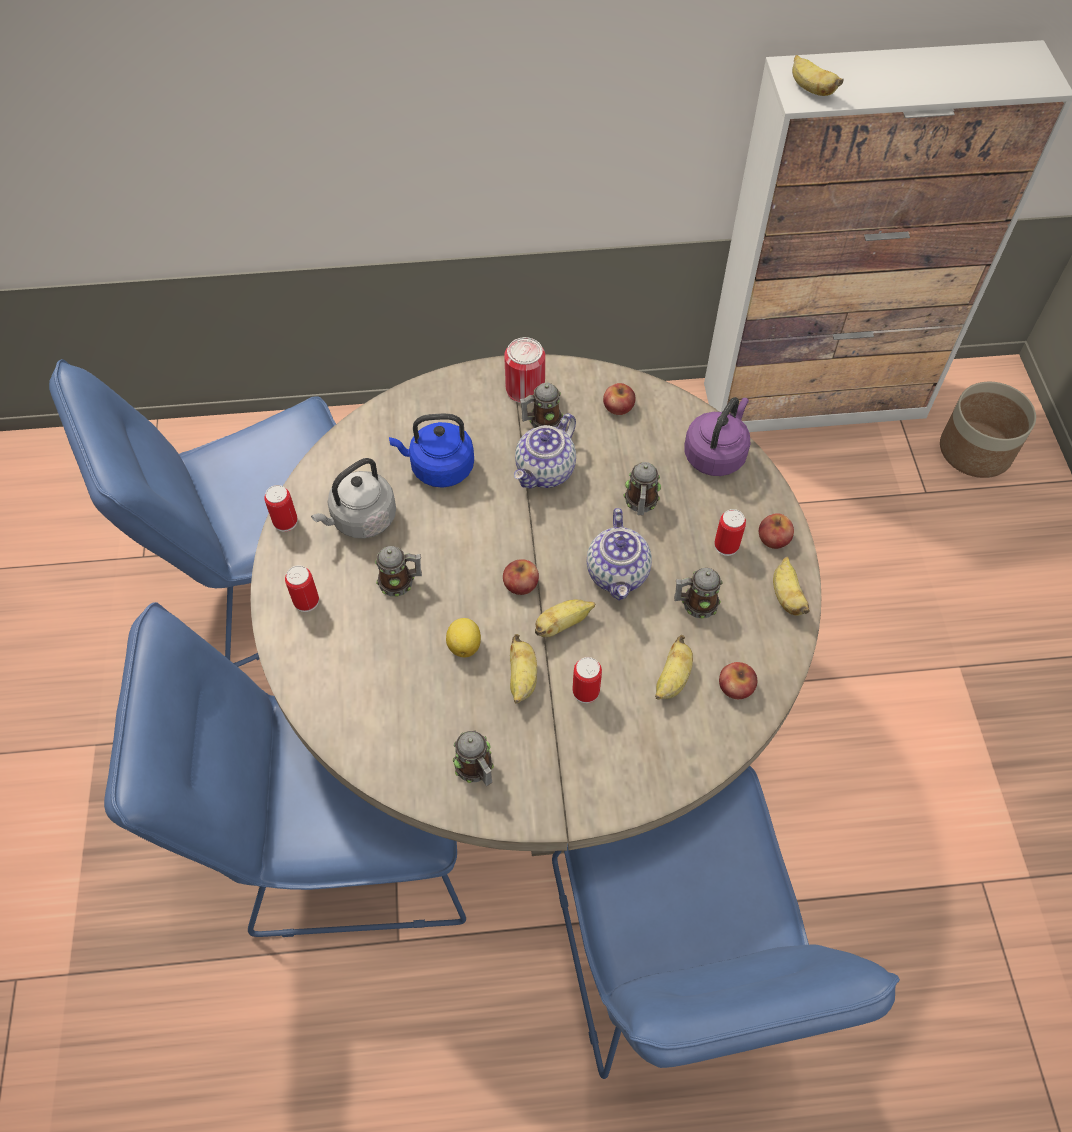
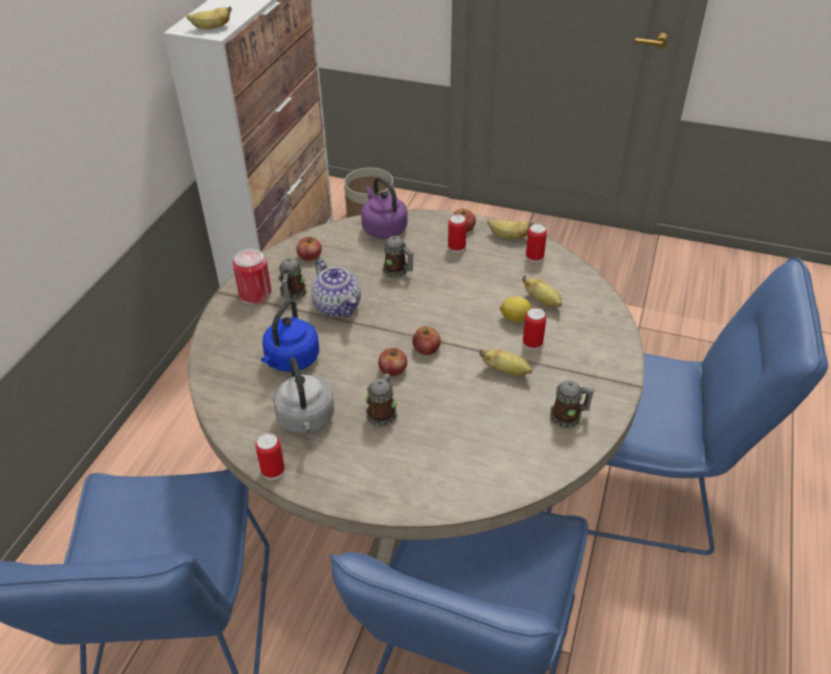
camera: 65 degrees left, 15 degrees down
can [285,565,319,612] -> can moved to [526,224,547,263]
lemon [446,618,481,657] -> lemon moved to [500,297,532,323]
banana [535,599,595,637] -> none
teapot [587,508,652,601] -> none
mug [674,568,723,619] -> none
apple [719,662,757,699] -> apple moved to [378,348,407,377]

